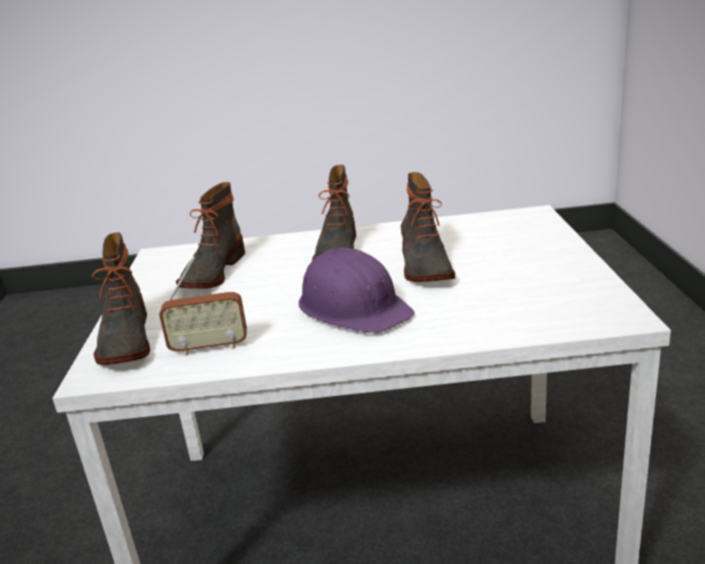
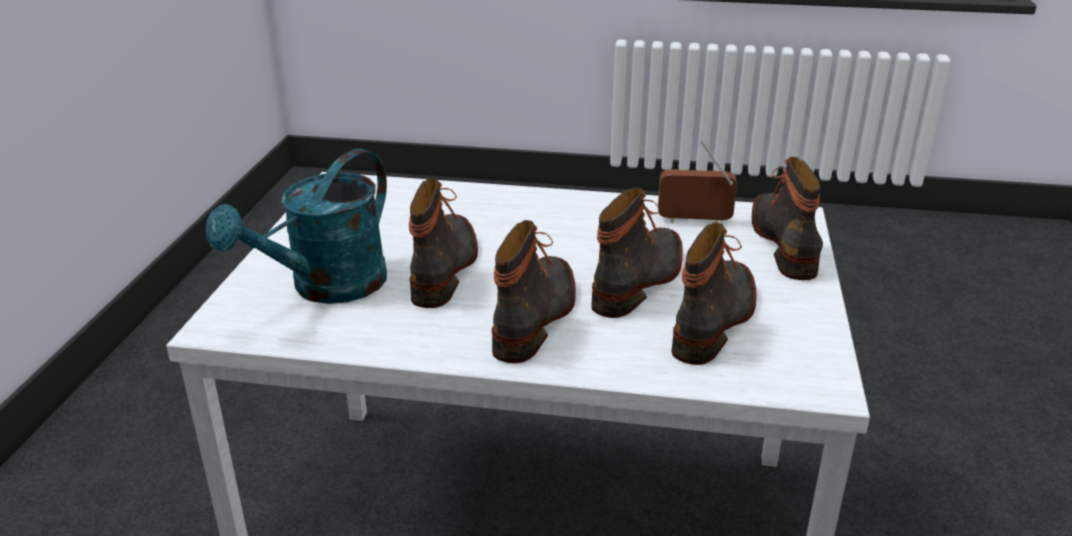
camera: 170 degrees left, 5 degrees up
purple hard hat [299,248,415,333] -> none
none -> turquoise watering can [206,149,387,304]
none -> boot [591,187,683,318]

